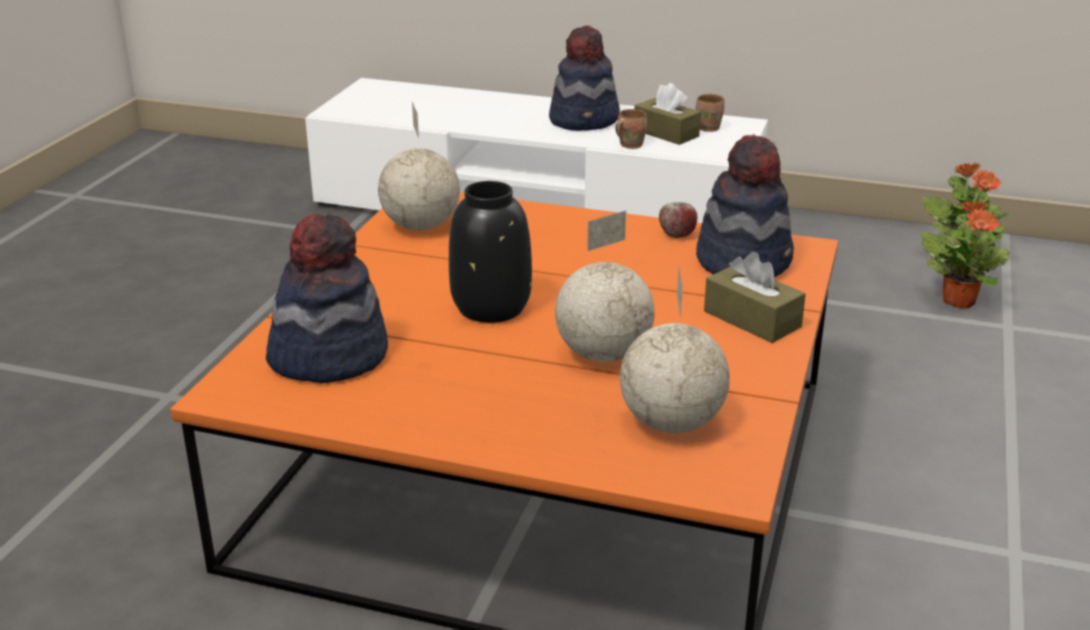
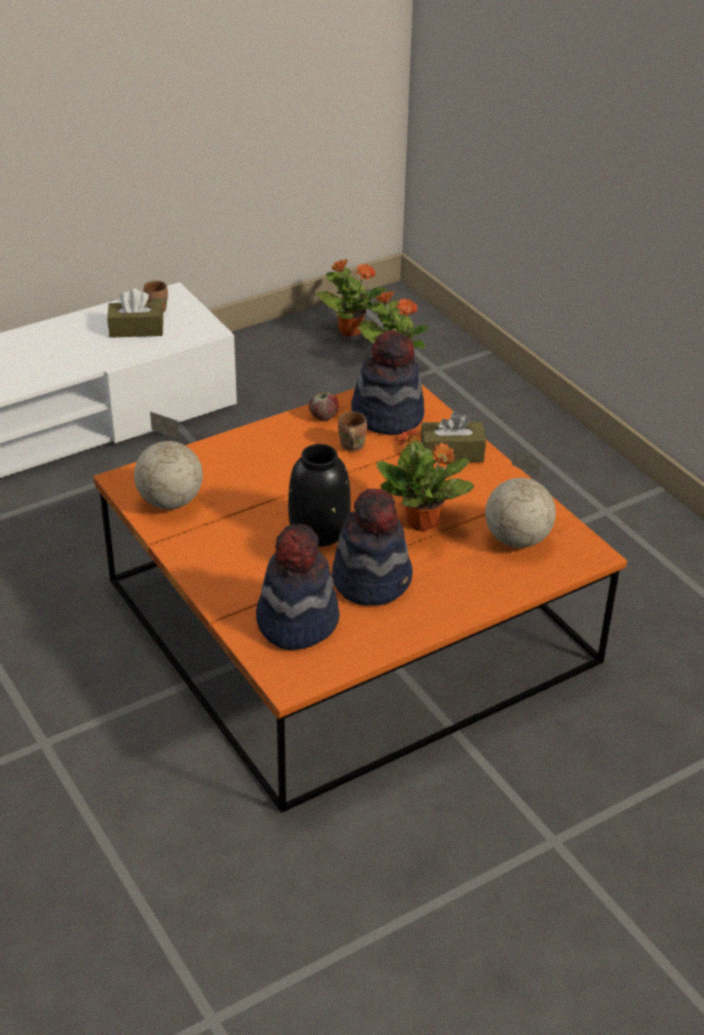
camera: 50 degrees left, 10 degrees up
hat [549,25,620,131] -> hat moved to [332,488,413,605]
globe [555,211,655,362] -> potted plant [376,428,474,532]
brown mug [615,109,647,149] -> brown mug moved to [338,412,367,452]

